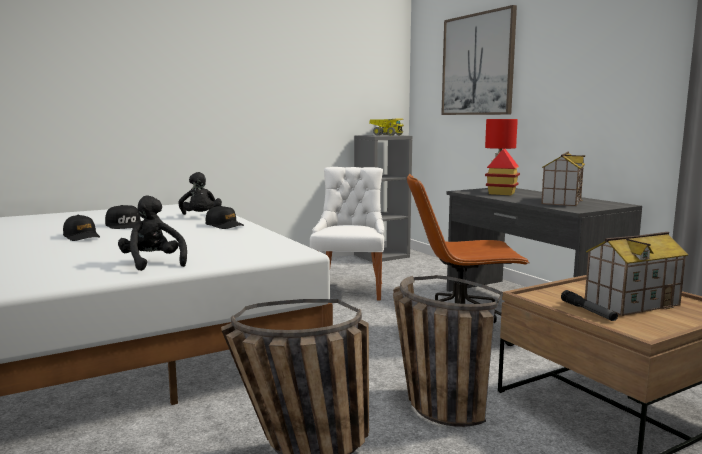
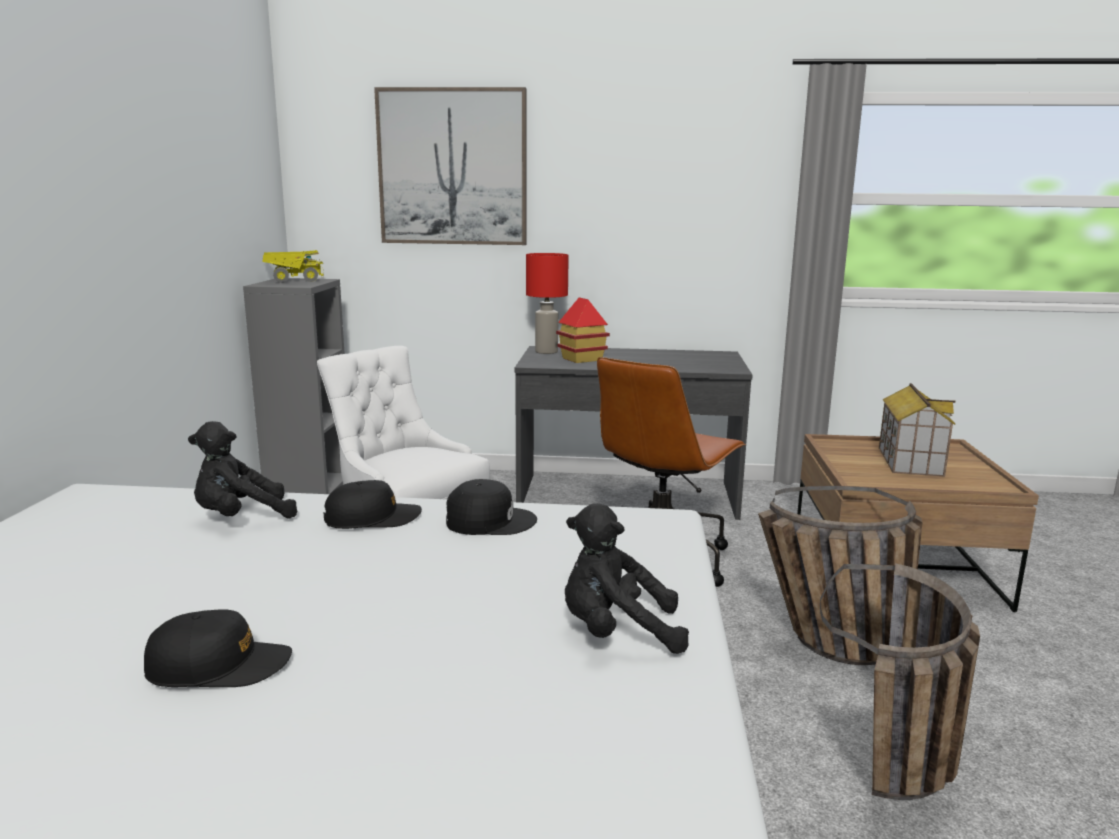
camera: 55 degrees left, 5 degrees up
black cap [105,205,141,229] -> black cap moved to [446,479,537,535]
black plush toy [179,172,222,215] -> black plush toy turned 135 degrees clockwise [188,421,297,518]
toy house [541,151,585,206] -> none
flashlight [561,290,618,321] -> none

